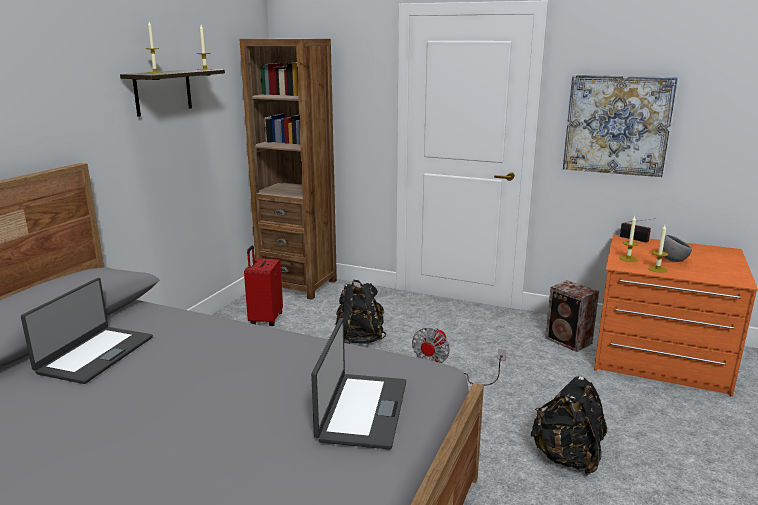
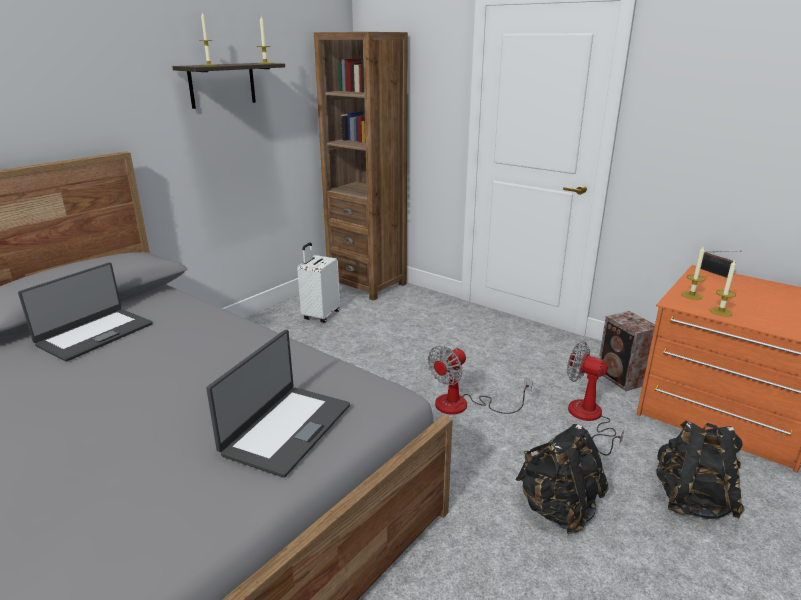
camera: 15 degrees right, 5 degrees up
red suitcase [244,246,283,326] -> white suitcase [297,242,340,323]
black backpack [335,280,386,344] -> black backpack moved to [656,421,745,519]
picture [563,75,678,177] -> none
grey bowl [663,235,692,262] -> none
none -> fan [567,342,625,456]

